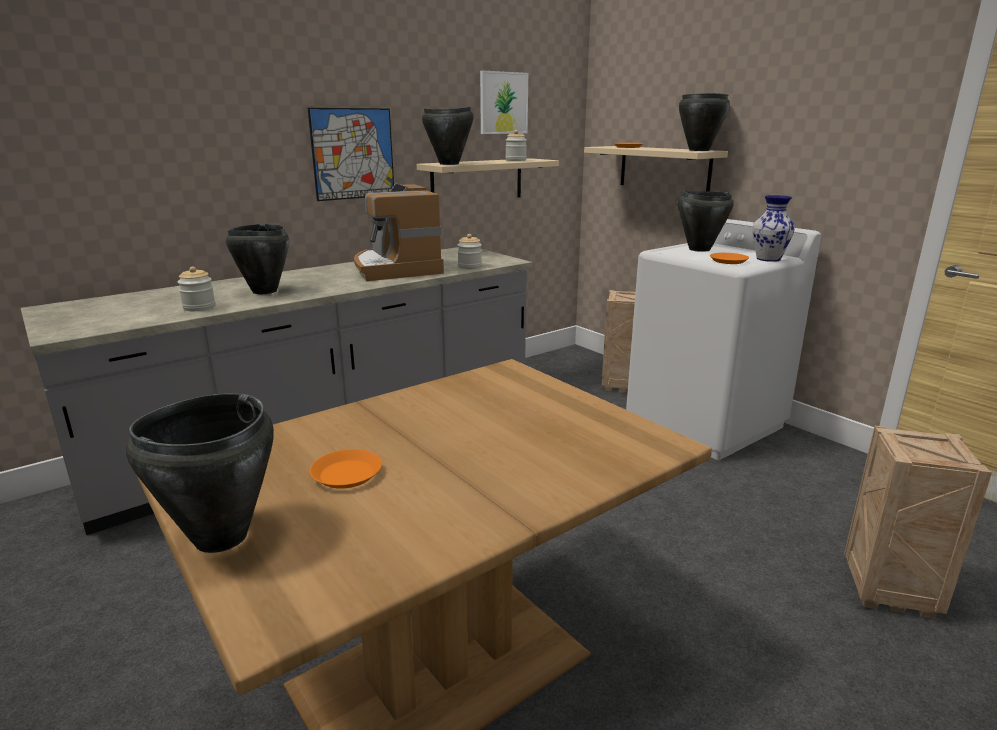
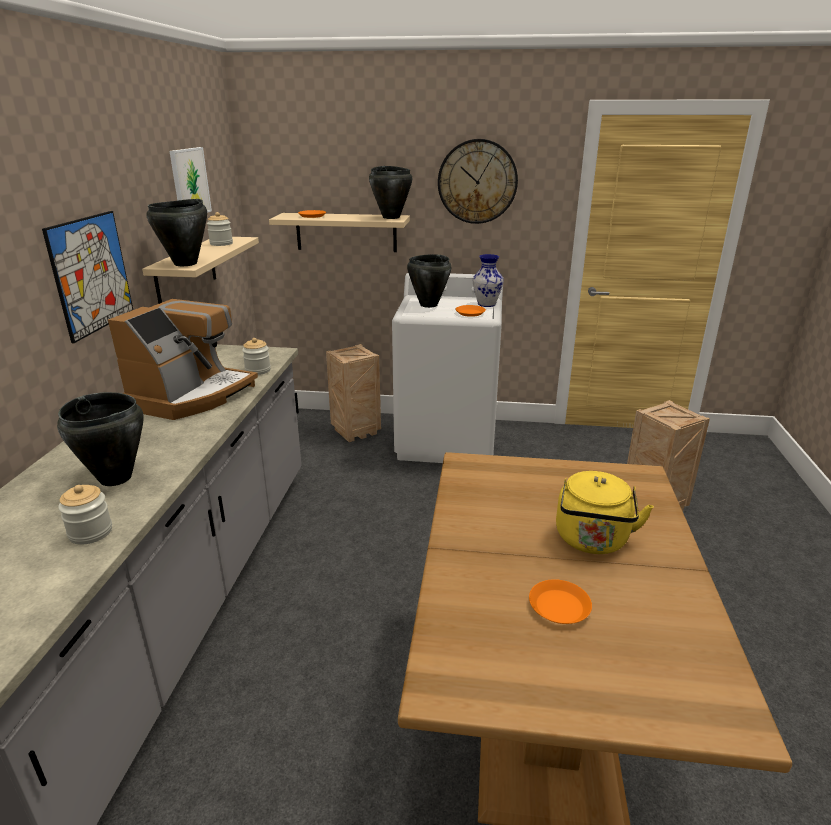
camera: 45 degrees left, 5 degrees up
black cooking pot [126,393,274,553] -> none
coffee machine [354,184,444,281] -> coffee machine turned 90 degrees counterclockwise [108,299,258,420]
none -> wall clock [438,139,518,224]
none -> yellow kettle [556,471,654,554]

